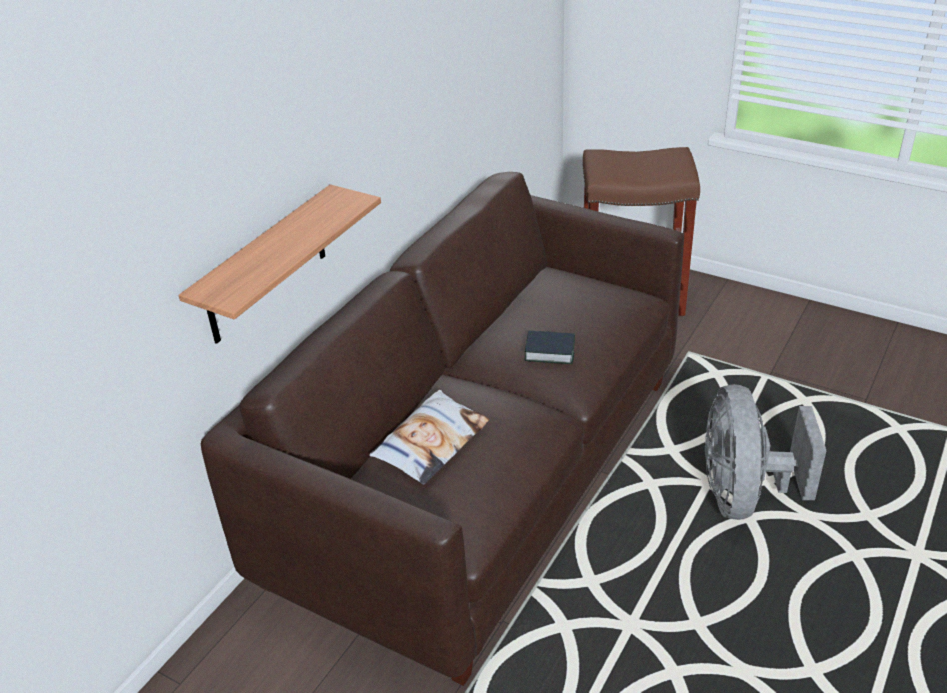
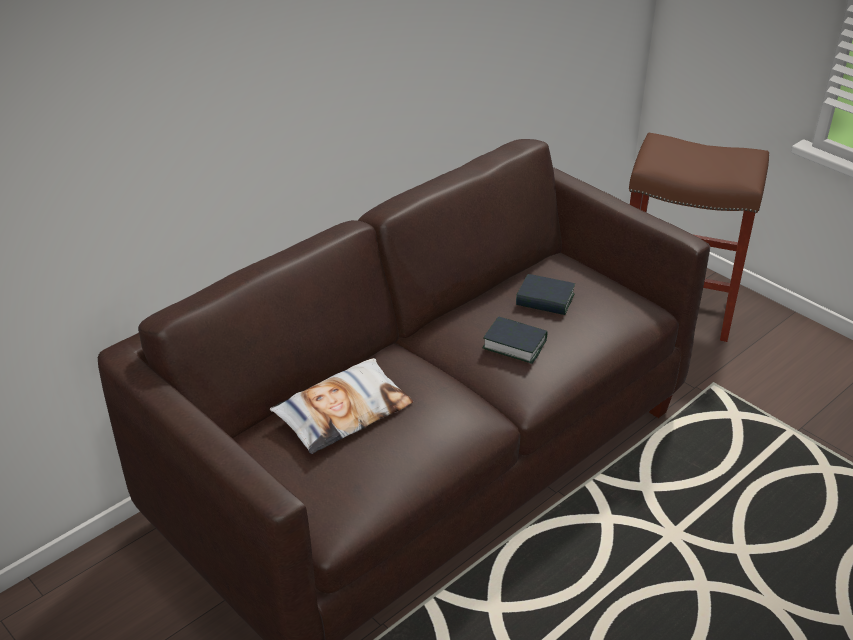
camera: 15 degrees right, 0 degrees up
shelf [179,184,381,344] -> none
grey fan [705,384,826,520] -> none
none -> book [516,274,575,315]

